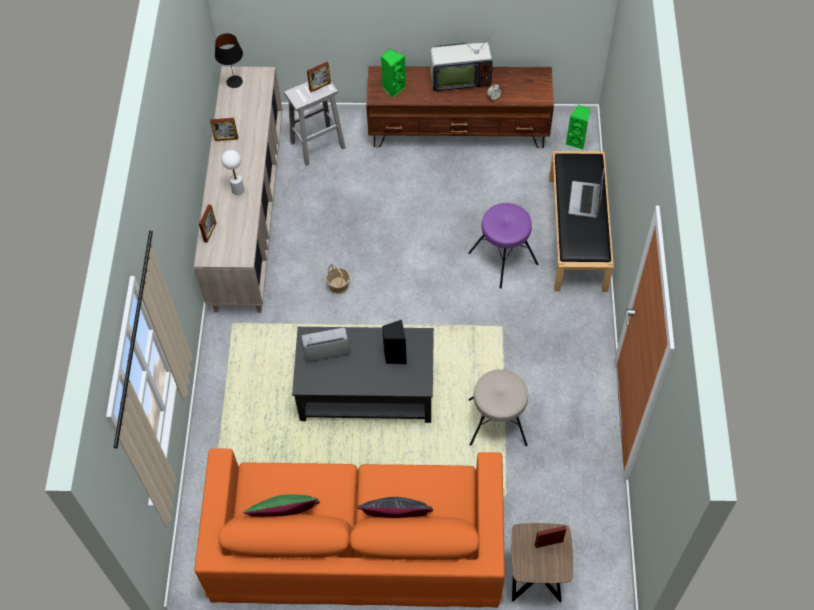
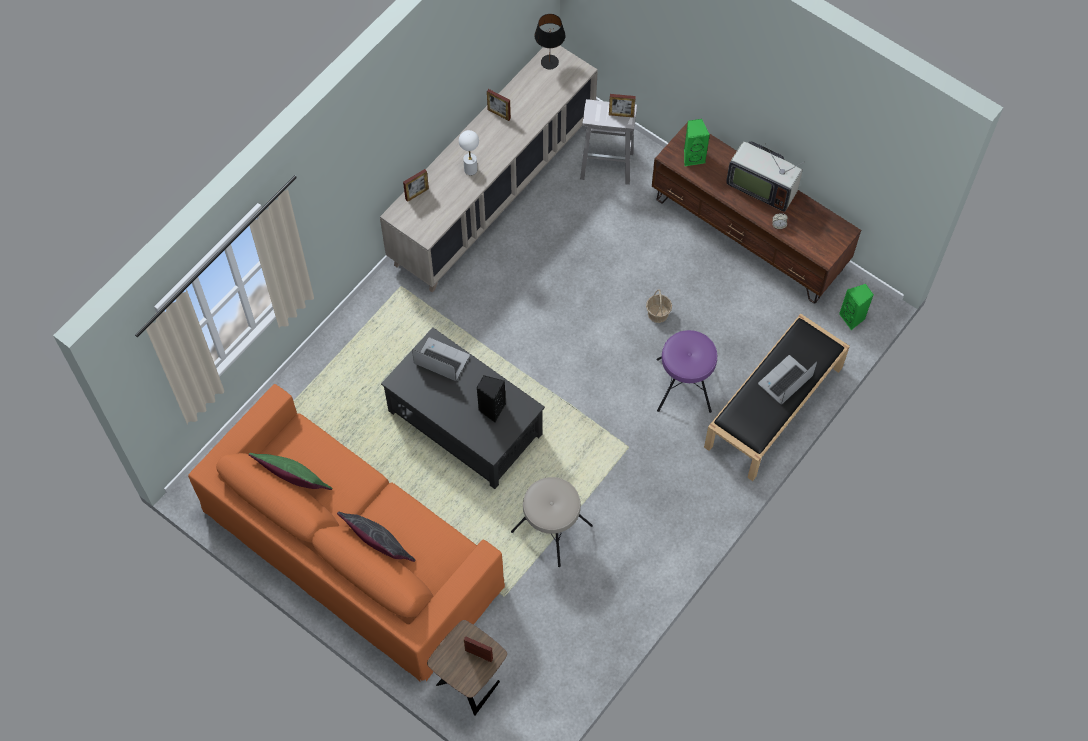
camera: 35 degrees right, 5 degrees up
basket [326,264,350,294] -> basket moved to [646,290,672,323]

